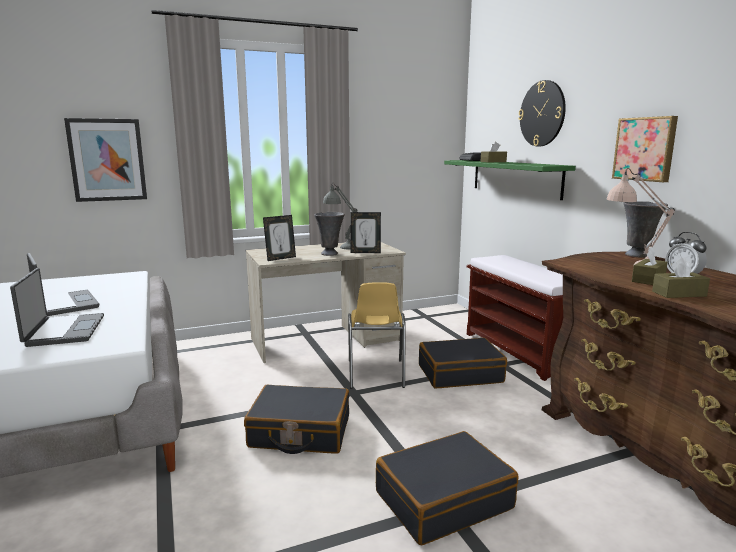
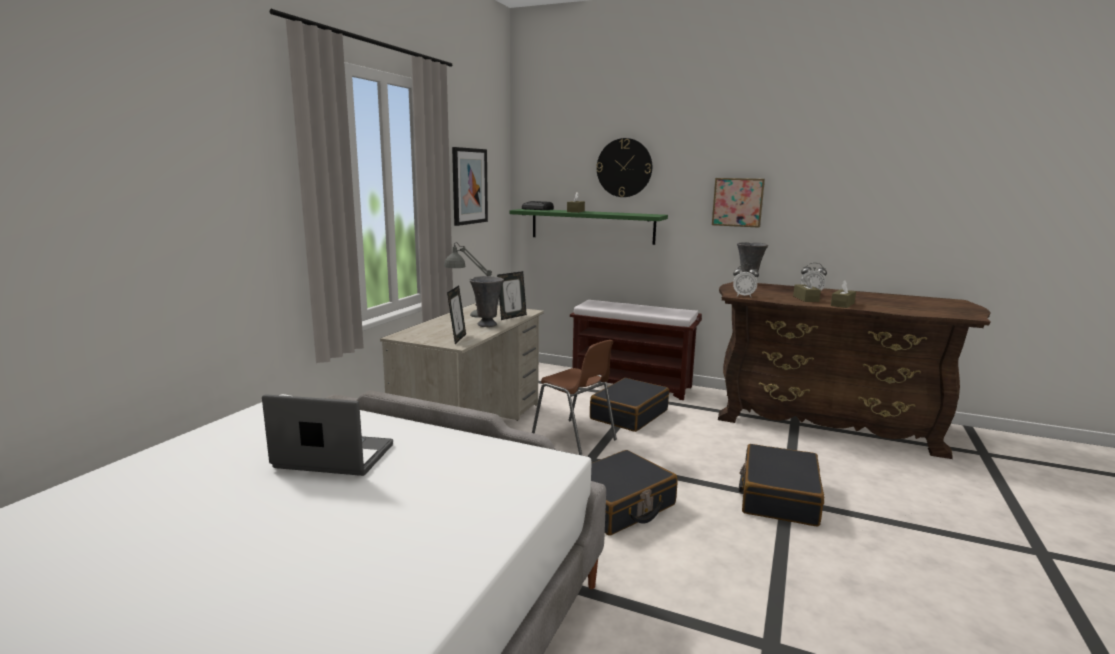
camera: 45 degrees left, 0 degrees up
laptop [10,268,104,347] -> none
picture [64,118,147,202] -> picture moved to [452,147,488,226]
yellow chair [348,282,406,388] -> brown chair [532,340,617,456]
beige table lamp [607,168,675,266] -> none
none -> alarm clock [733,264,759,297]

